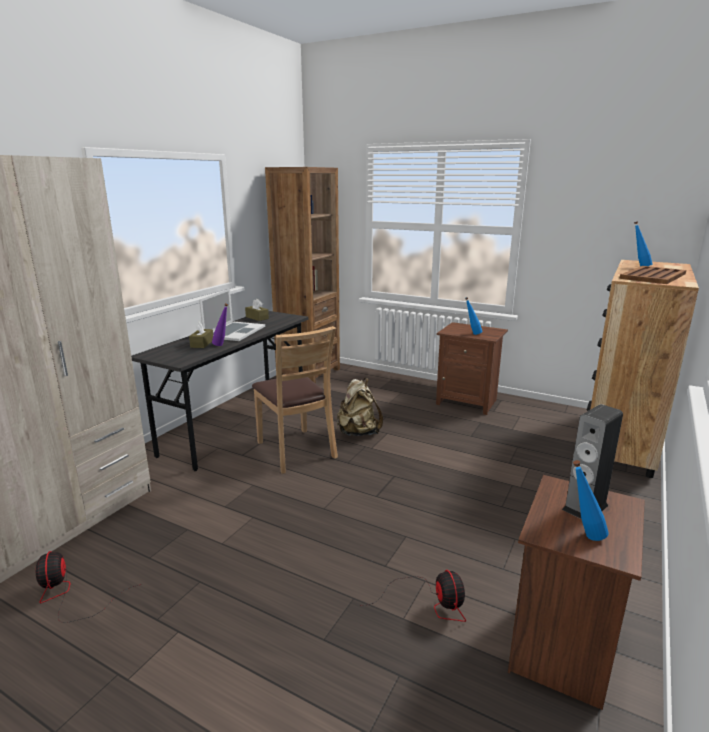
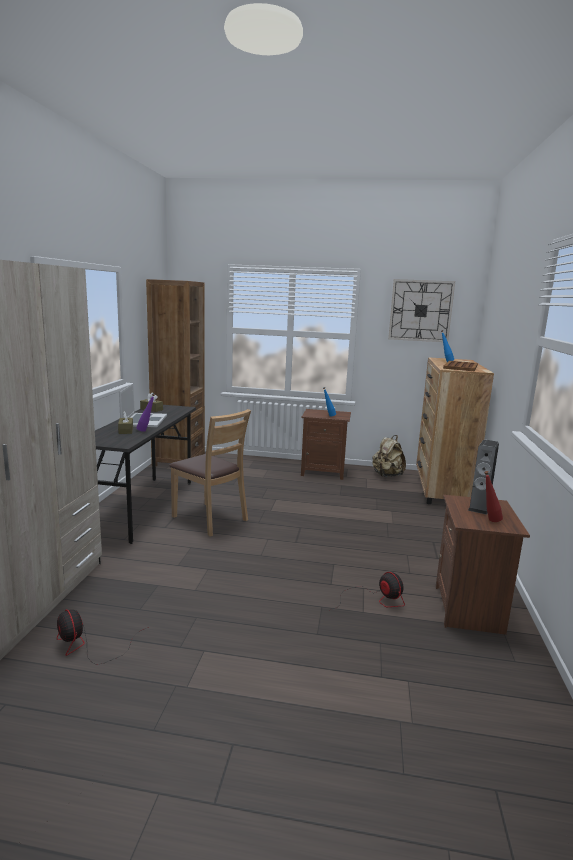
camera: 20 degrees left, 5 degrees down
beige backpack [337,378,383,436] -> beige backpack moved to [372,435,406,477]
blue bottle [573,460,609,541] -> red bottle [484,471,503,522]
none -> wall clock [388,279,455,342]

